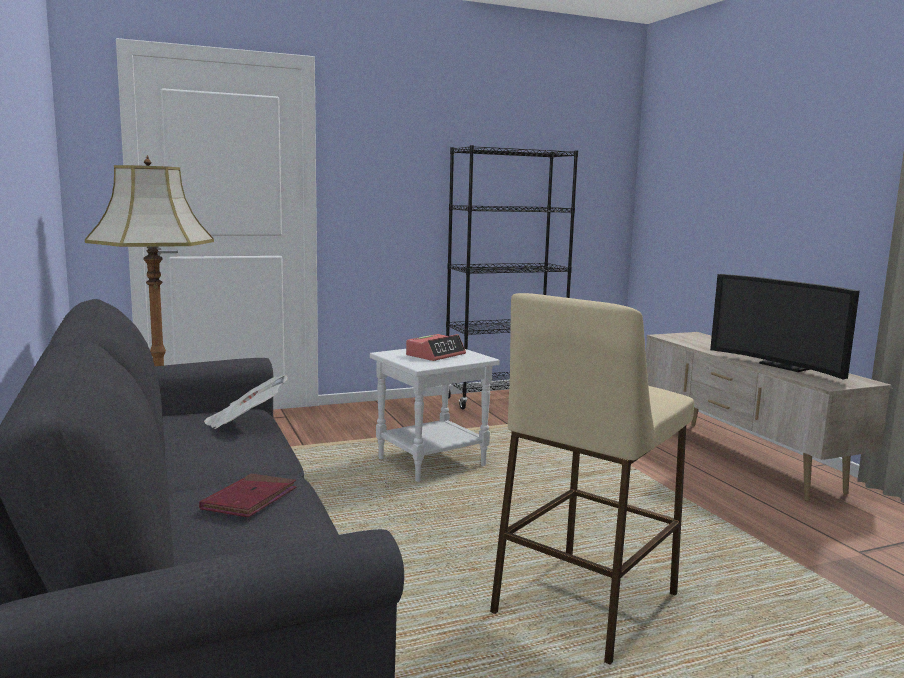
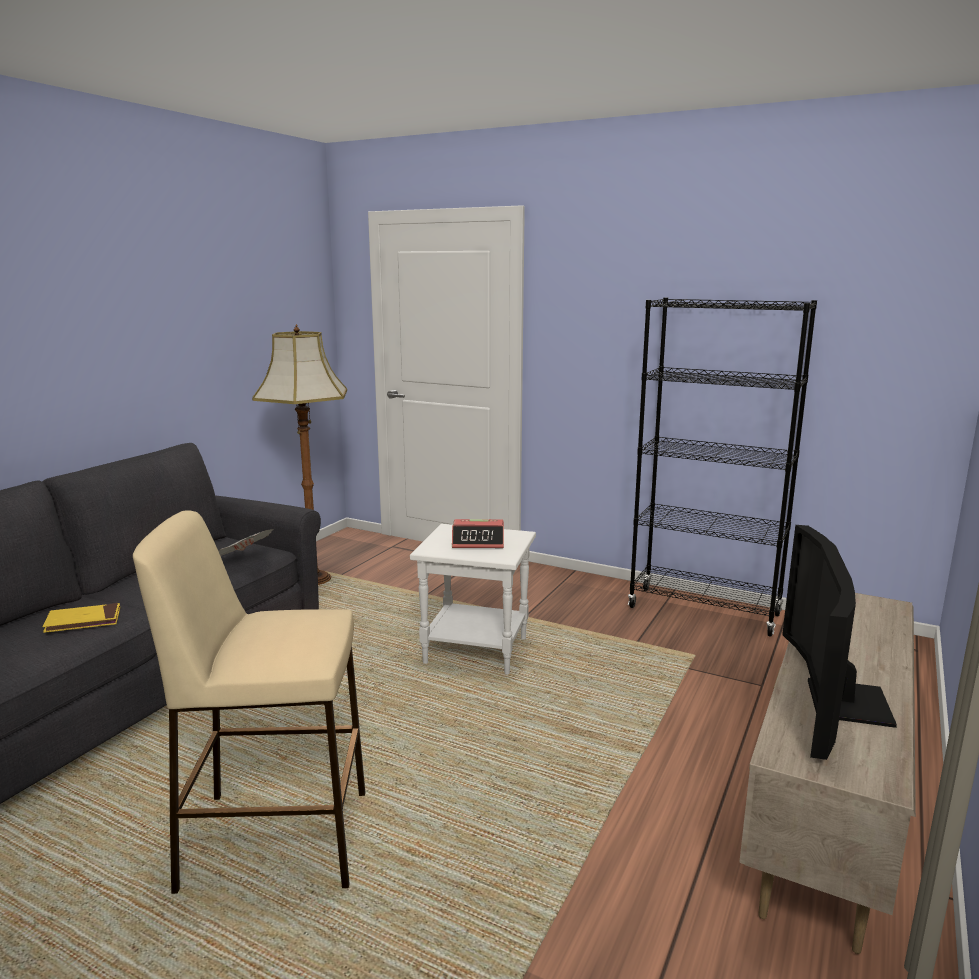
camera: 50 degrees right, 5 degrees up
red book [199,474,296,517] -> yellow book [43,603,120,633]

